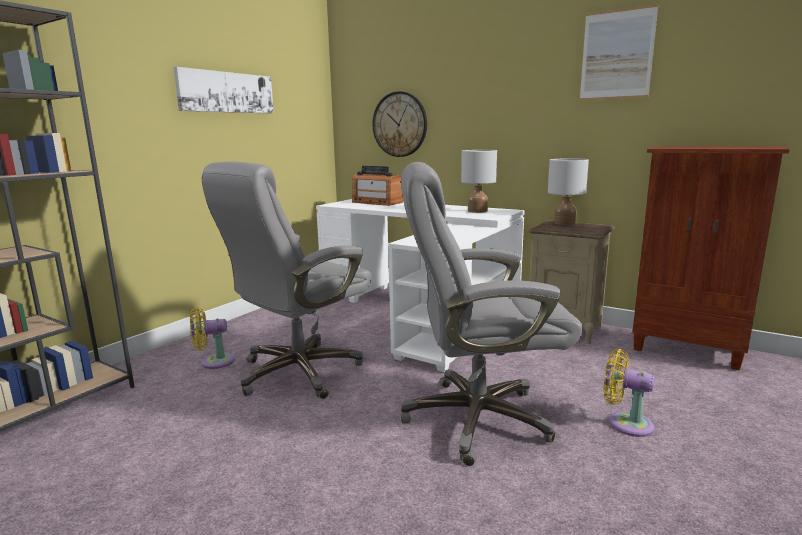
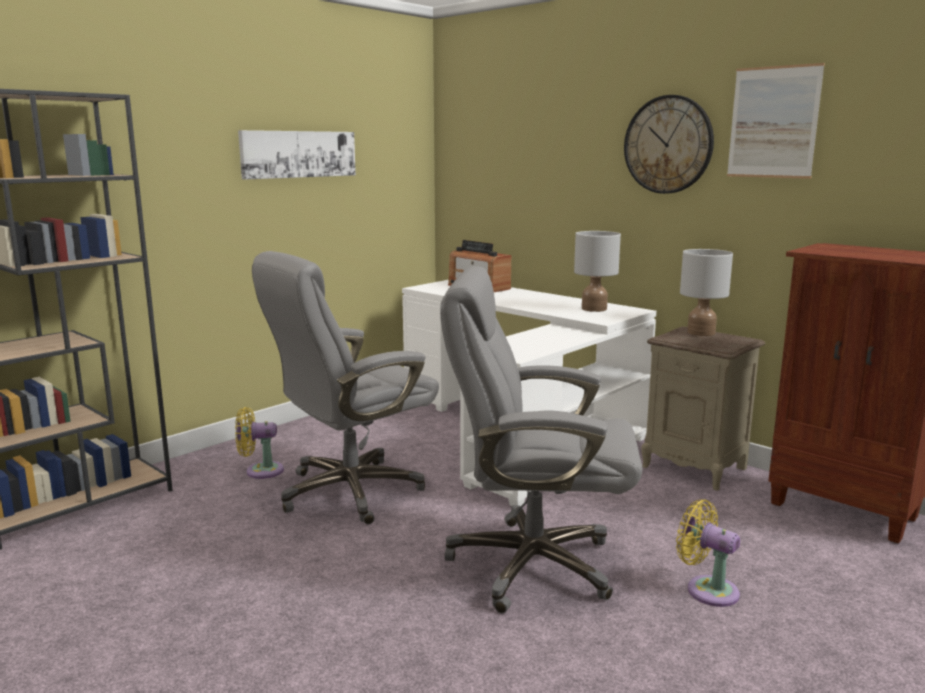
camera: 10 degrees right, 0 degrees up
wall clock [372,91,427,157] -> wall clock moved to [624,95,714,194]

